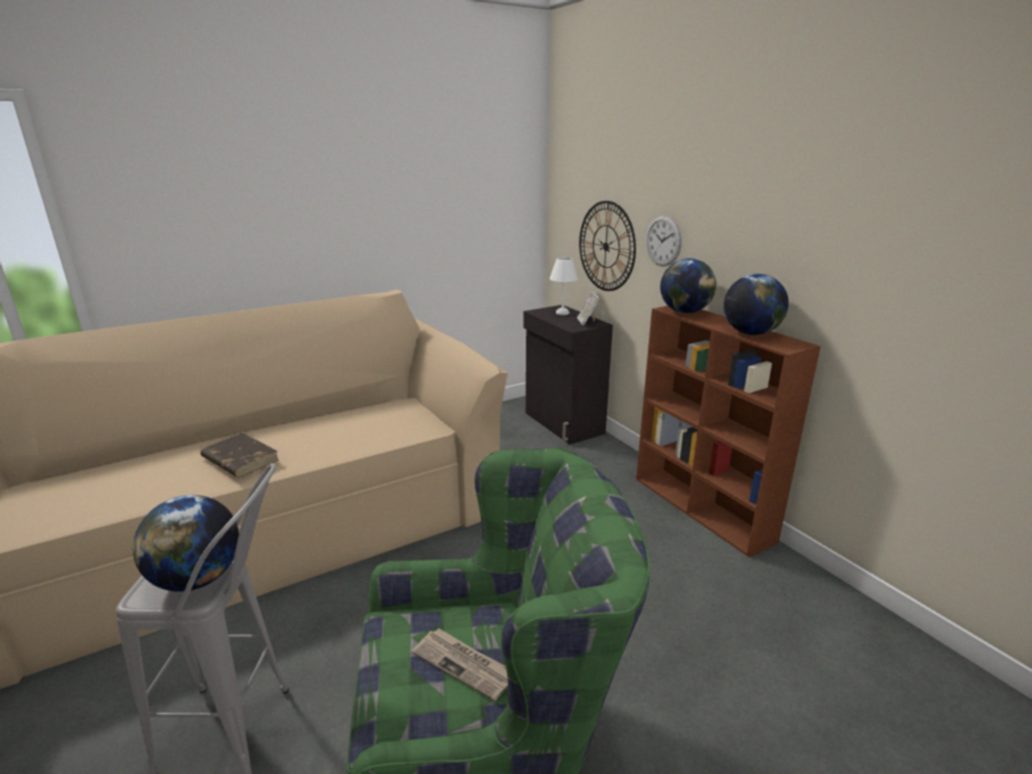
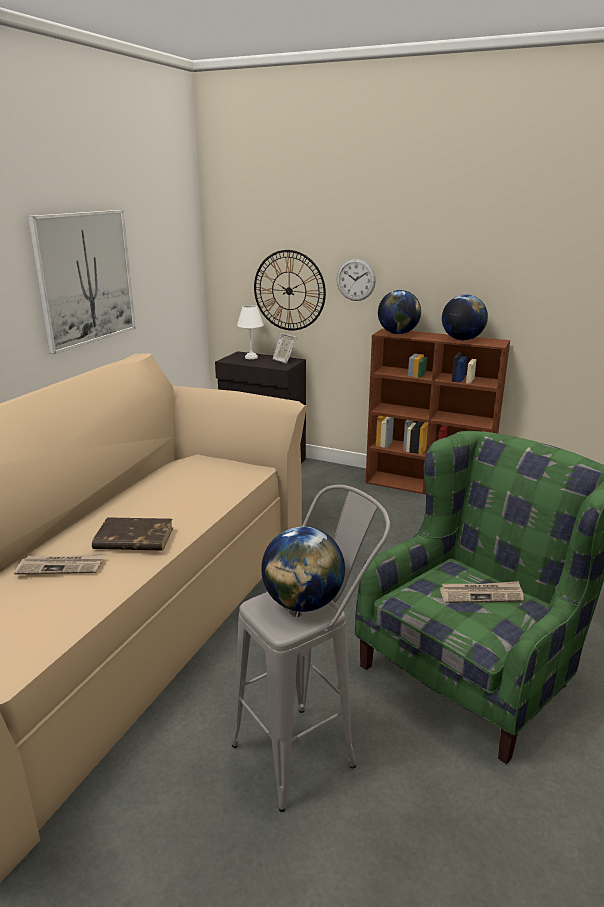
camera: 35 degrees left, 0 degrees up
none -> newspaper [14,553,105,575]
none -> picture [28,210,136,354]

